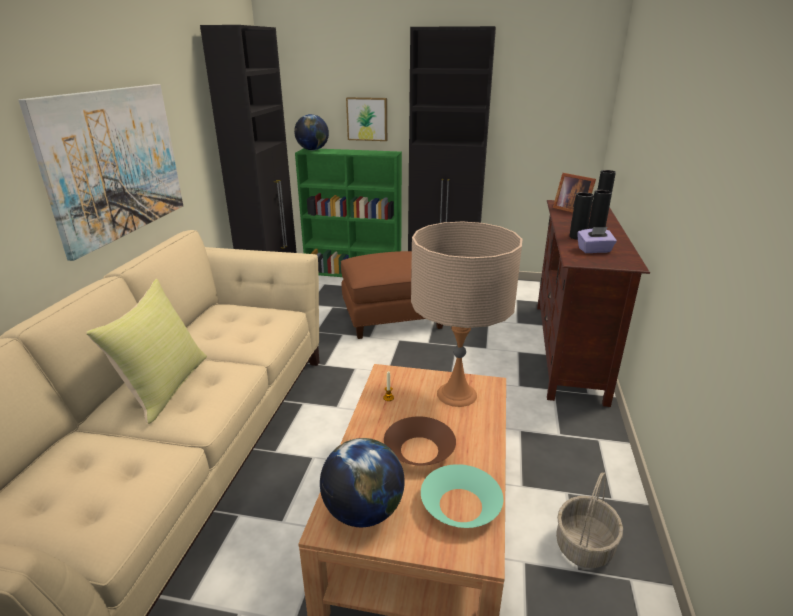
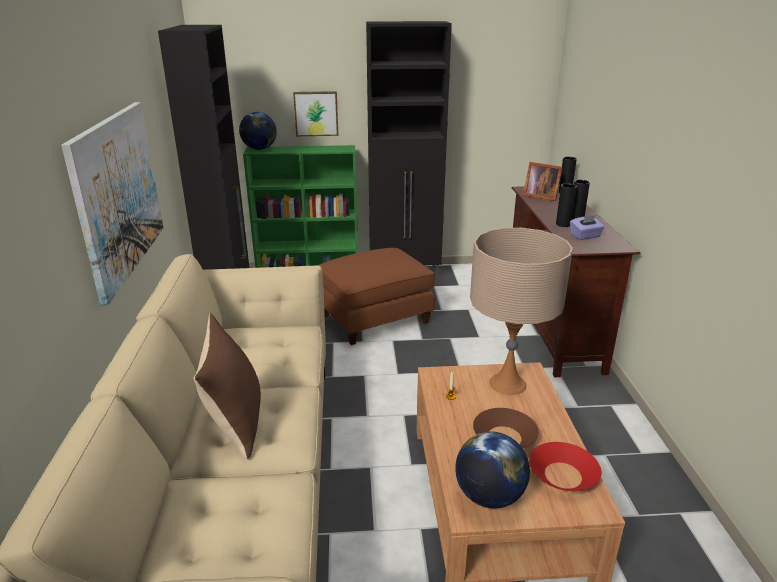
camera: 15 degrees left, 0 degrees up
yellow pillow [86,279,207,424] -> brown pillow [193,313,261,459]
turquoise bowl [421,464,503,528] -> red bowl [529,442,601,491]
basket [556,472,623,568] -> none

